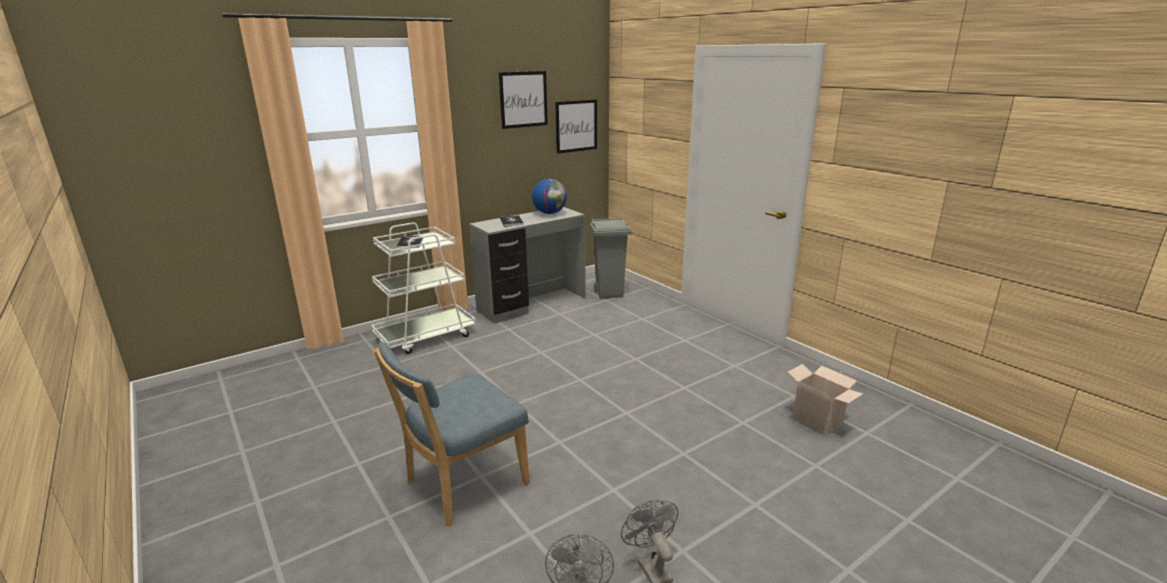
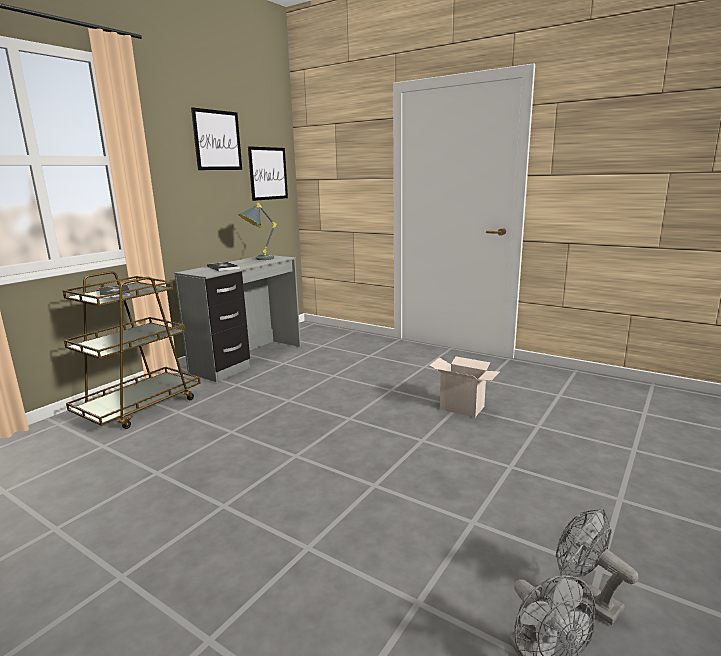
camera: 20 degrees left, 5 degrees down
white cart [371,222,476,354] -> brown cart [62,271,201,429]
blue chair [374,342,530,527] -> none
globe [532,179,567,214] -> grey table lamp [238,203,277,260]
grey trash can [590,217,632,299] -> none
cardboard box [788,364,863,435] -> cardboard box moved to [429,357,500,418]

